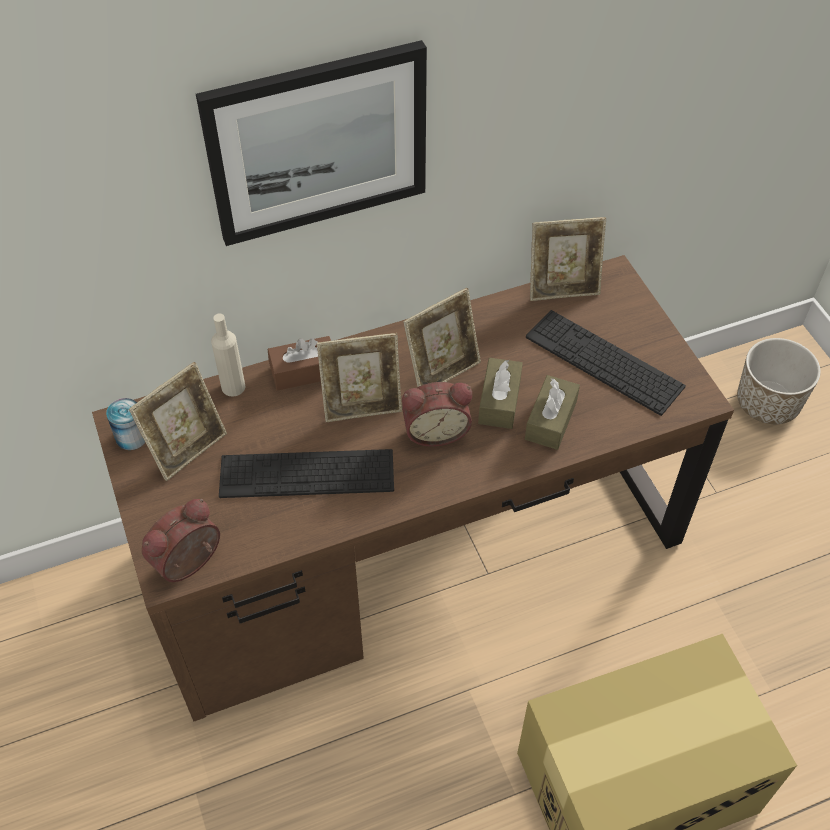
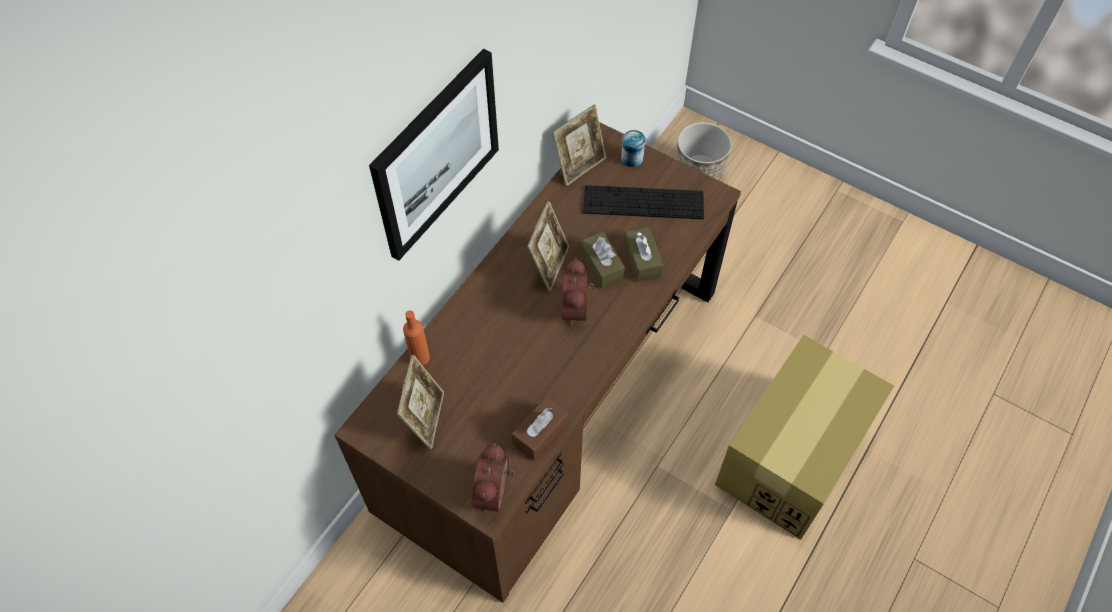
camera: 35 degrees left, 5 degrees up
can [106,398,145,450] -> can moved to [621,130,645,167]
beige bottle [211,313,246,396] -> orange bottle [403,310,430,366]
keyboard [219,449,394,498] -> none
brown tissue box [268,336,331,391] -> brown tissue box moved to [512,397,568,460]
picture frame [317,333,402,422] -> none
alarm clock [402,382,472,447] -> alarm clock turned 135 degrees clockwise [562,258,594,326]

